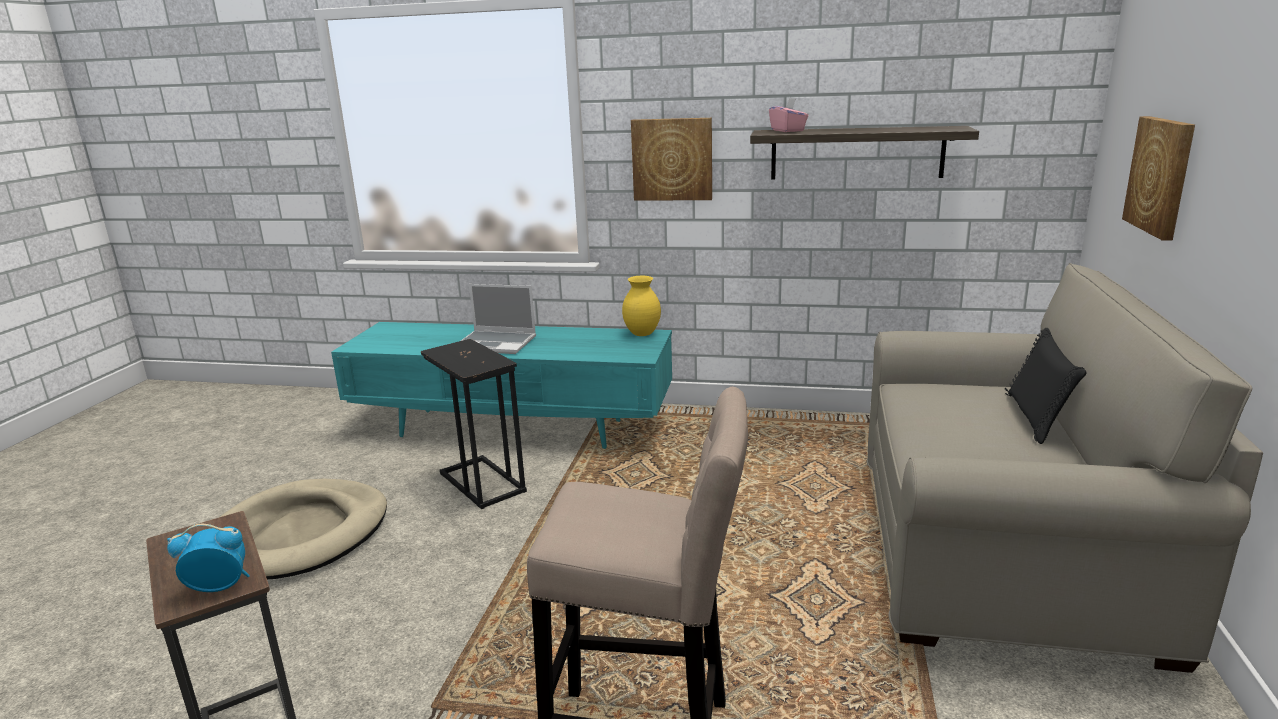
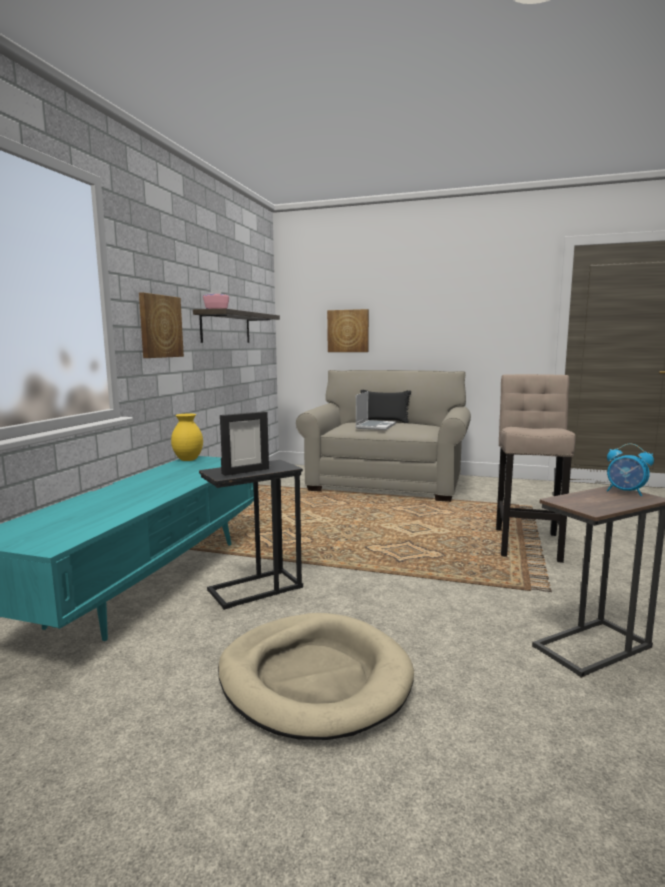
camera: 85 degrees left, 10 degrees down
alarm clock [167,524,250,592] -> alarm clock turned 45 degrees counterclockwise [607,444,654,496]
laptop [461,284,536,354] -> laptop moved to [355,391,396,430]
none -> picture frame [220,411,269,476]

